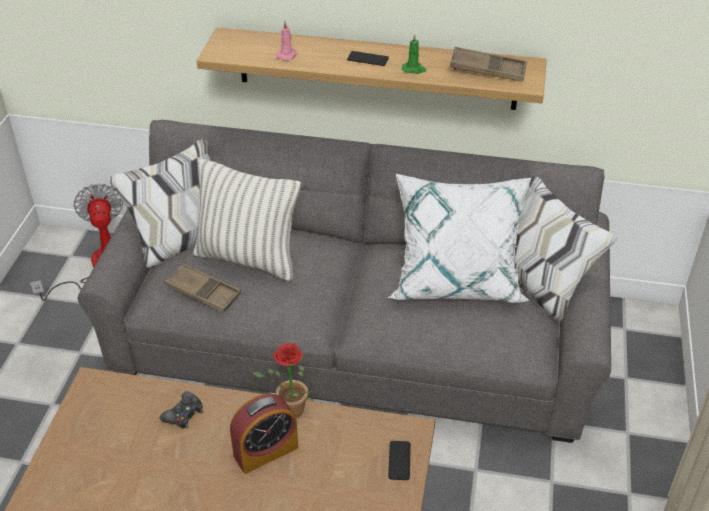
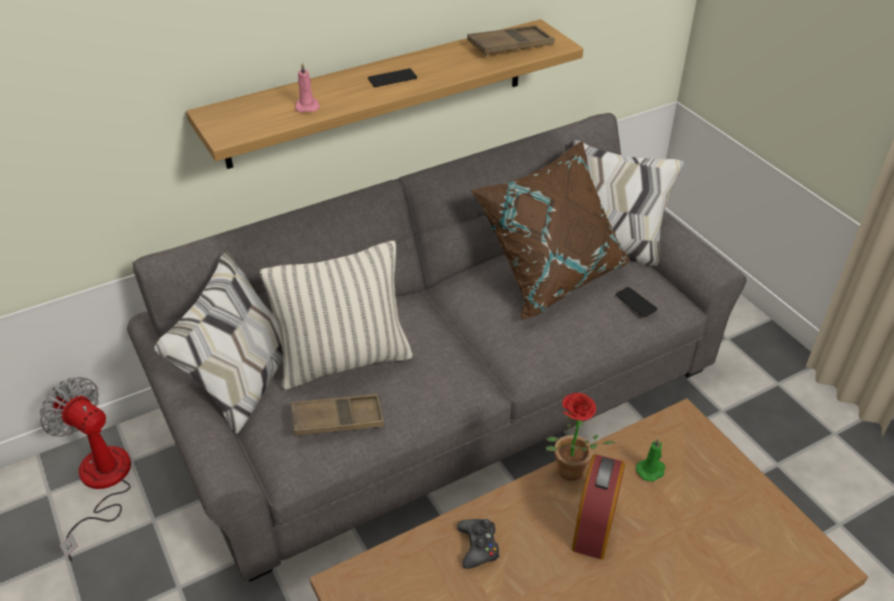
camera: 40 degrees left, 0 degrees up
white pillow [388,174,531,303] -> brown pillow [471,140,630,320]
phone [388,441,411,480] -> phone moved to [616,287,657,317]
green candle [402,34,426,74] -> green candle moved to [636,438,665,482]

